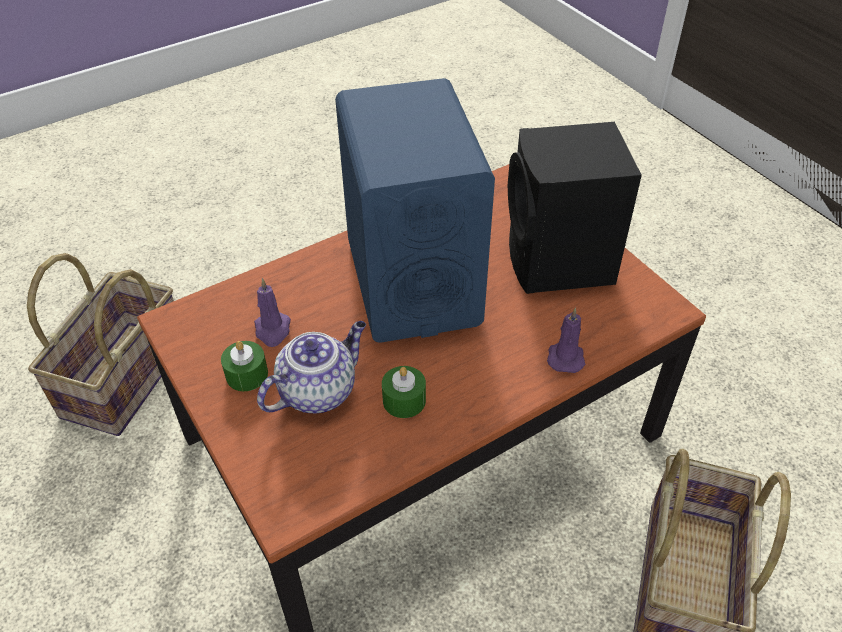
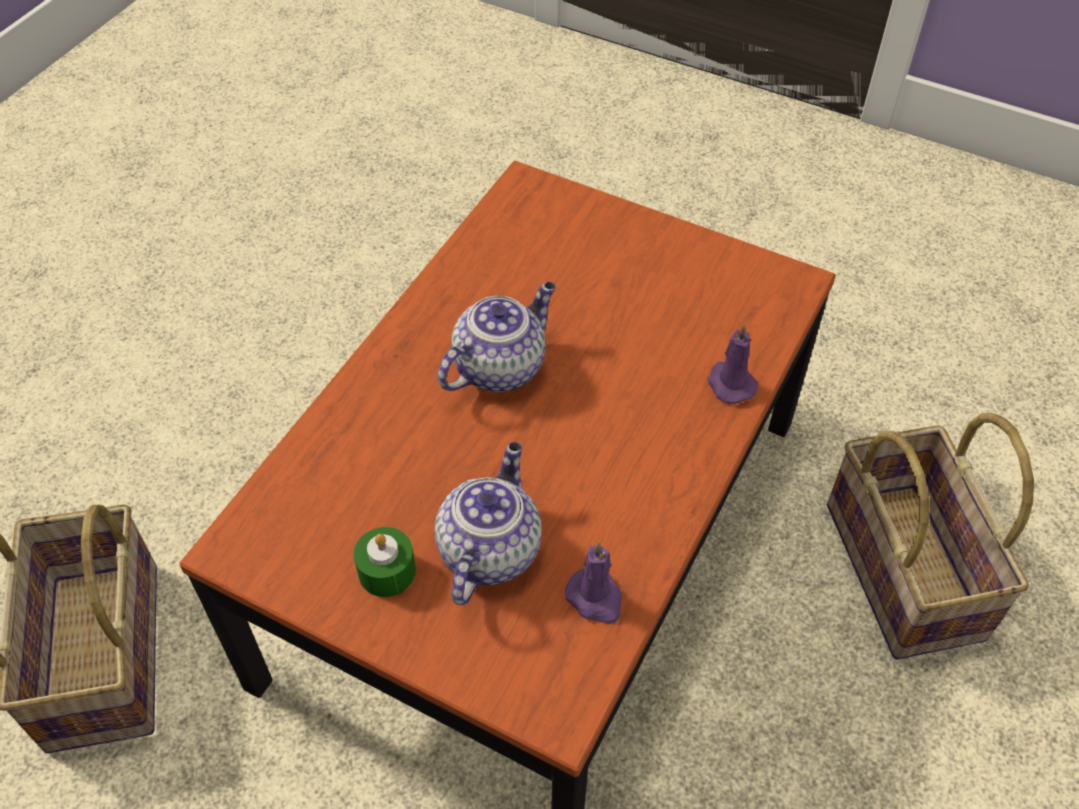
camera: 30 degrees left, 5 degrees up
purple candle [254,278,291,347] -> purple candle moved to [565,542,623,624]
blue speaker [335,78,495,343] -> teapot [438,282,556,392]
green candle [382,366,426,418] -> none
black speaker [508,122,642,294] -> none

